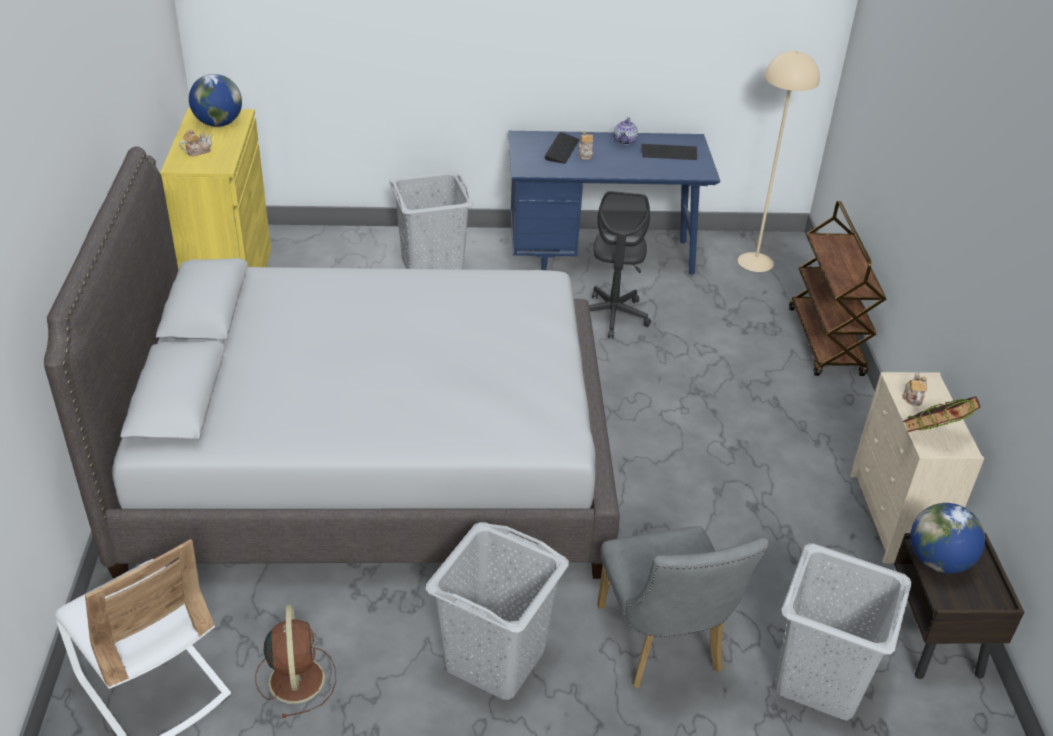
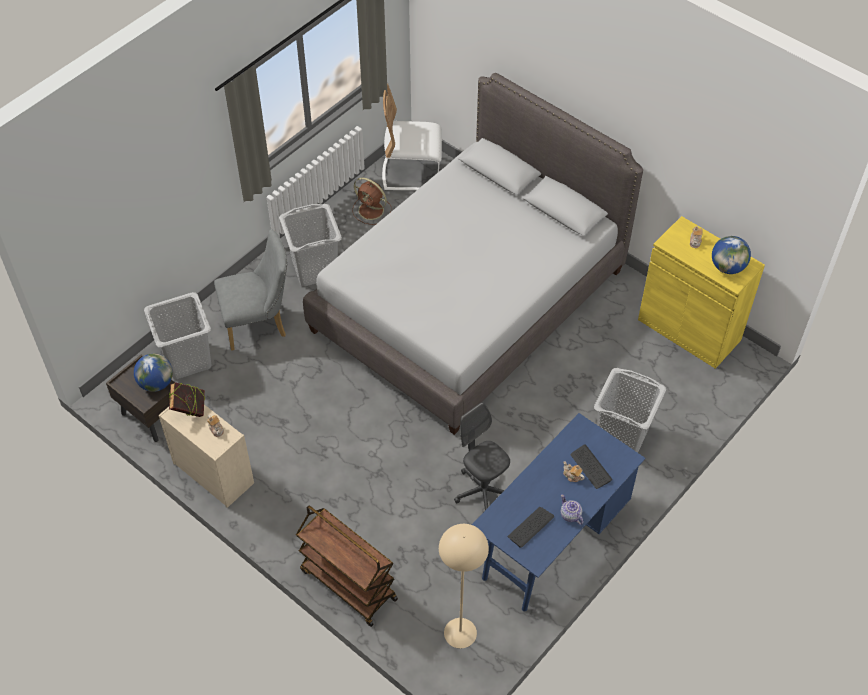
camera: 135 degrees right, 15 degrees up
grey chair [597,526,769,688] -> grey chair turned 135 degrees clockwise [214,229,287,351]

